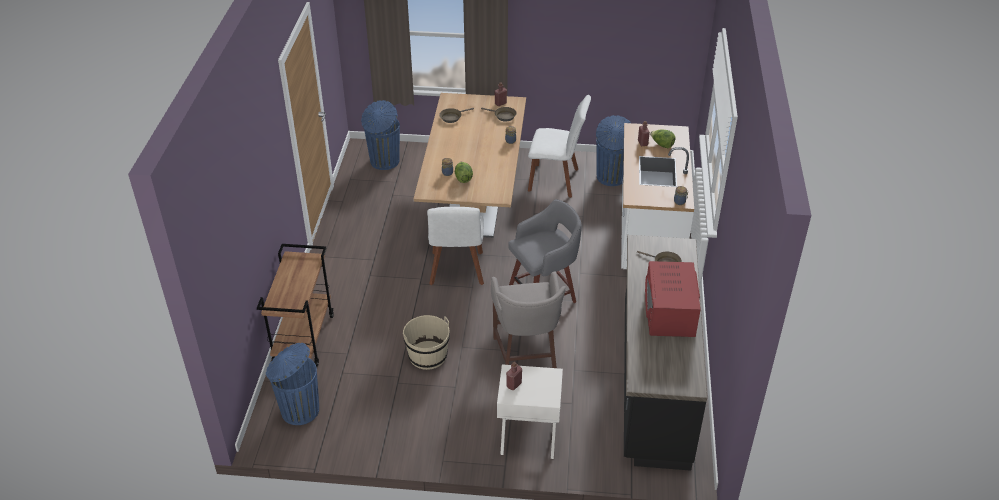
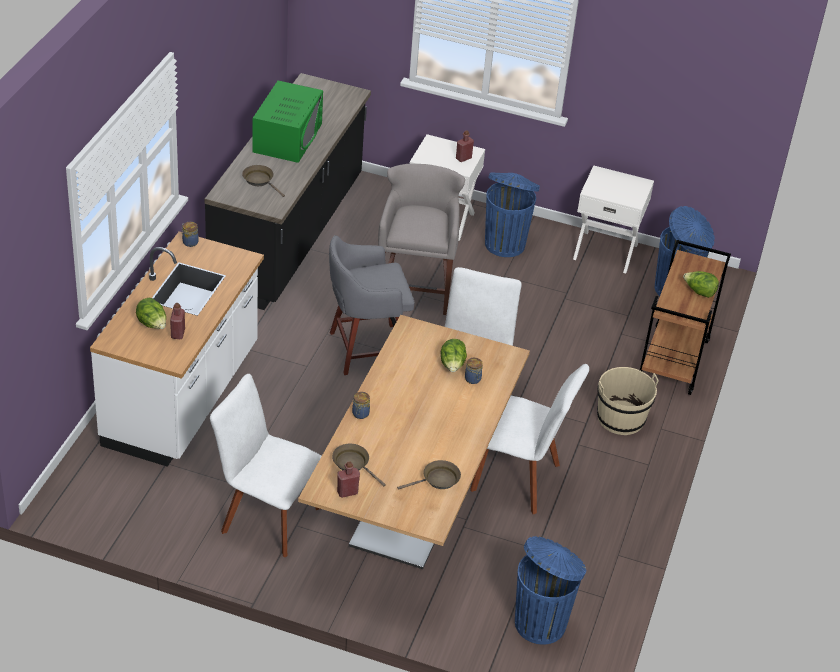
camera: 170 degrees left, 0 degrees up
beige bucket [403,315,450,370] -> beige bucket moved to [597,367,658,435]
blue trash can [596,115,630,186] -> blue trash can moved to [485,173,540,257]
red microwave [645,261,701,337] -> green microwave [253,80,323,163]
none -> white chair [470,364,589,514]
none -> white nightstand [573,165,654,273]
none -> lettuce [683,271,719,298]

